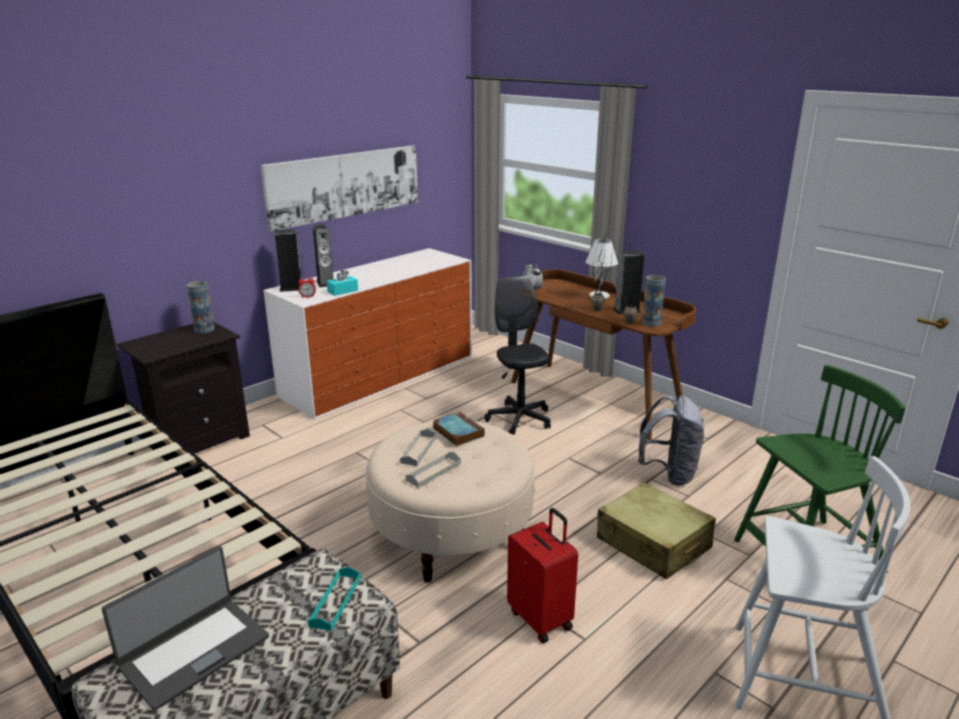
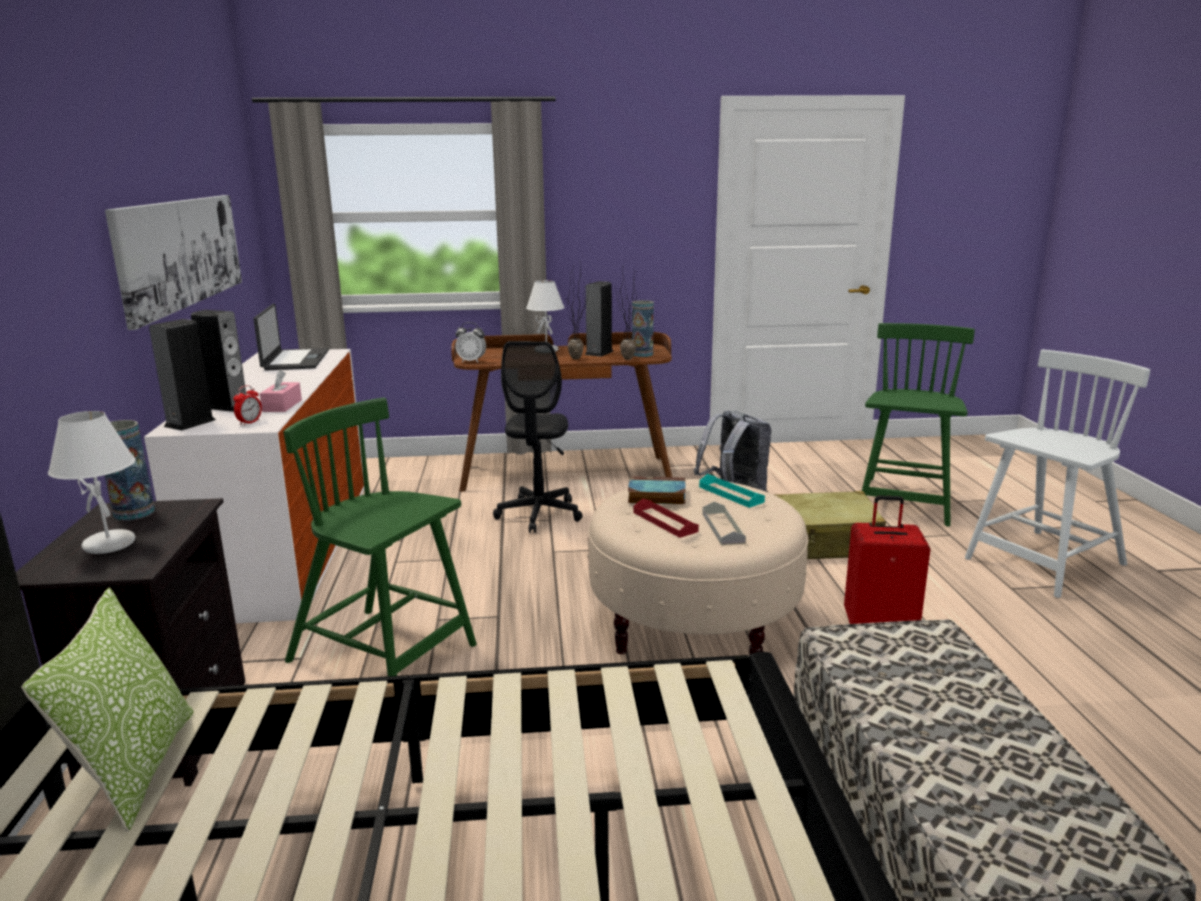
camera: 50 degrees left, 5 degrees down
laptop [102,546,269,711] -> laptop moved to [253,304,329,370]
turquoise tray [308,567,361,631] -> turquoise tray moved to [699,474,765,508]
turquoise tissue box [327,269,358,296] -> pink tissue box [260,369,302,412]
grey tray [400,429,436,466] -> red tray [634,499,699,538]
black office chair [484,275,551,435] -> black office chair turned 105 degrees counterclockwise [493,341,583,533]
none -> pillow [21,587,194,832]
none -> white table lamp [48,411,135,554]
none -> green chair [284,398,477,676]

